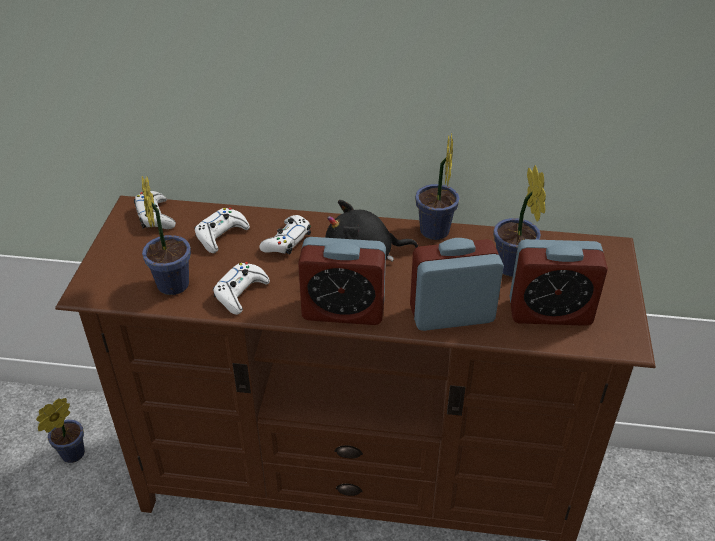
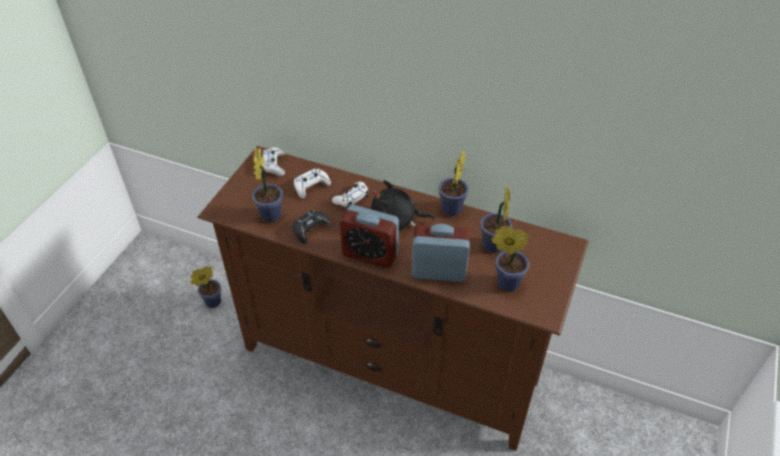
camera: 15 degrees right, 5 degrees up
white game controller [213,262,270,315] -> black game controller [292,210,331,244]
alarm clock [510,239,608,326] -> potted plant [491,226,529,292]

